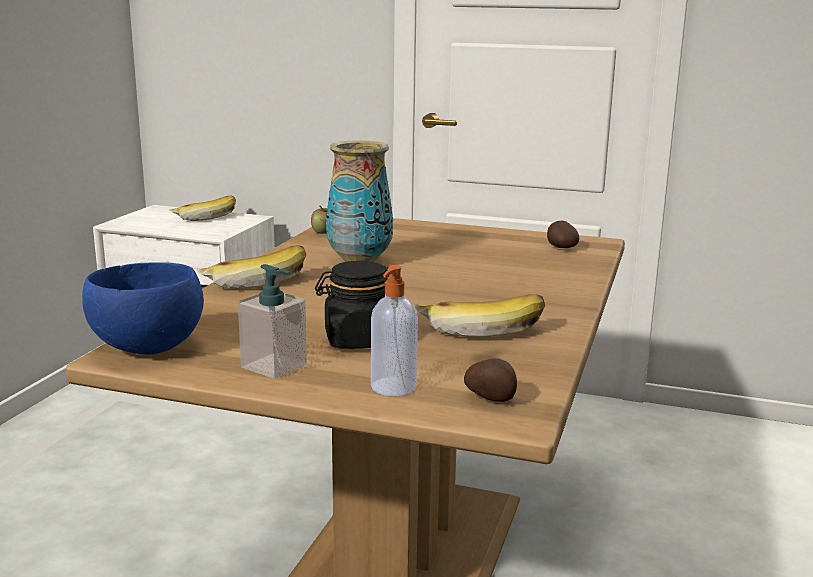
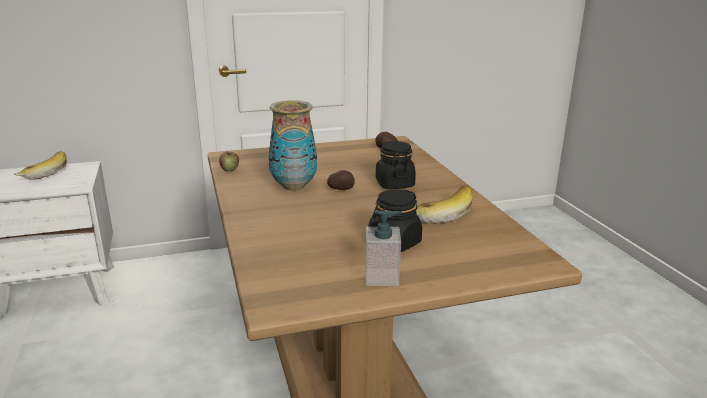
camera: 35 degrees left, 5 degrees up
blue bowl [82,262,204,354] -> none
banana [196,245,306,289] -> none
soap dispenser [371,265,418,396] -> none
potato [464,358,517,402] -> potato moved to [327,170,354,190]
none -> black jar [376,141,416,189]

